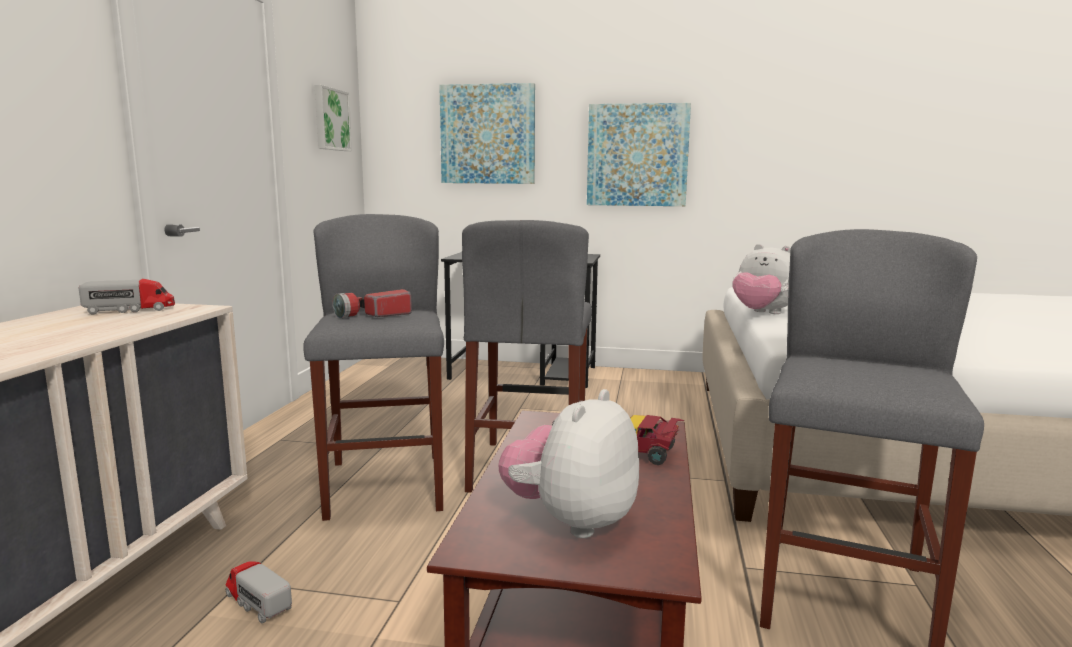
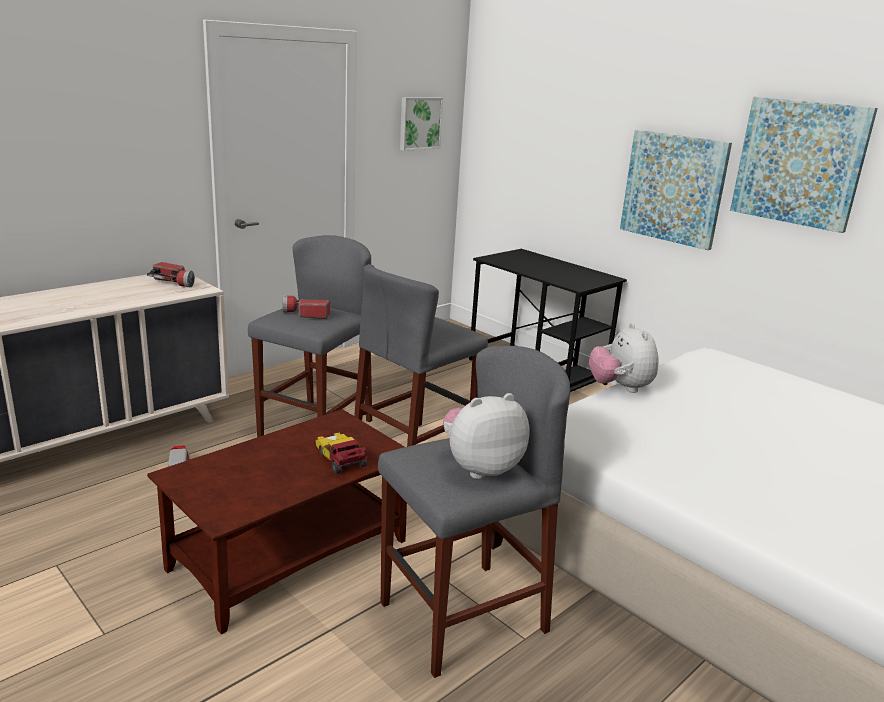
camera: 35 degrees right, 10 degrees up
toy truck [79,279,175,314] -> flashlight [147,262,195,287]
picture [439,83,535,184] -> picture moved to [730,97,878,233]
plush toy [498,389,639,538] -> plush toy moved to [443,393,530,479]

